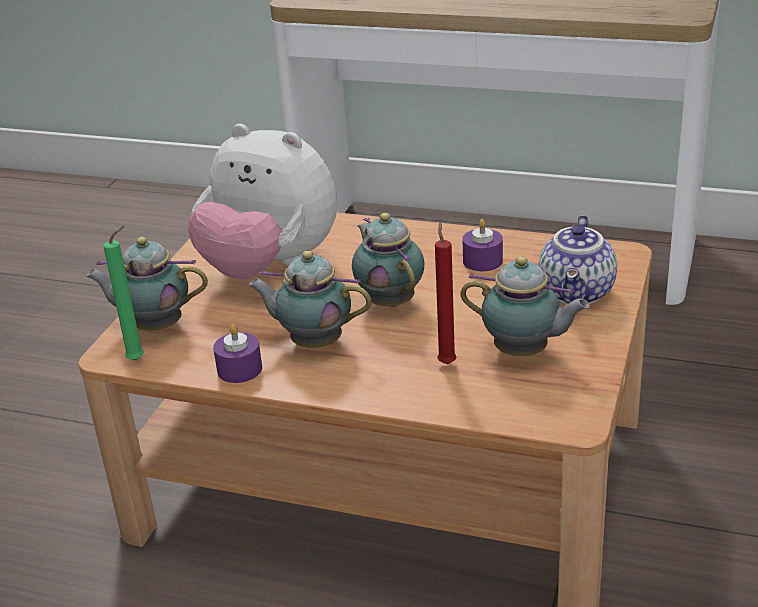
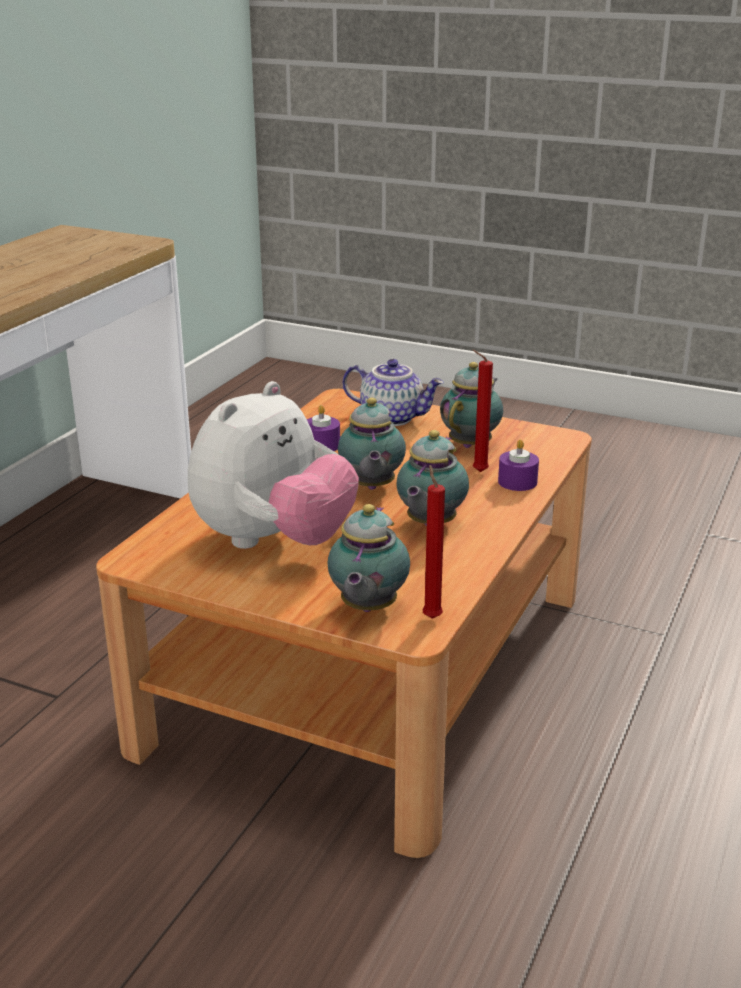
camera: 85 degrees left, 5 degrees down
green candle [103,226,144,361] -> red candle [423,465,445,619]
purple candle [213,324,262,383] -> purple candle moved to [498,439,539,491]
teapot [352,213,425,307] -> teapot turned 75 degrees counterclockwise [338,397,406,490]

